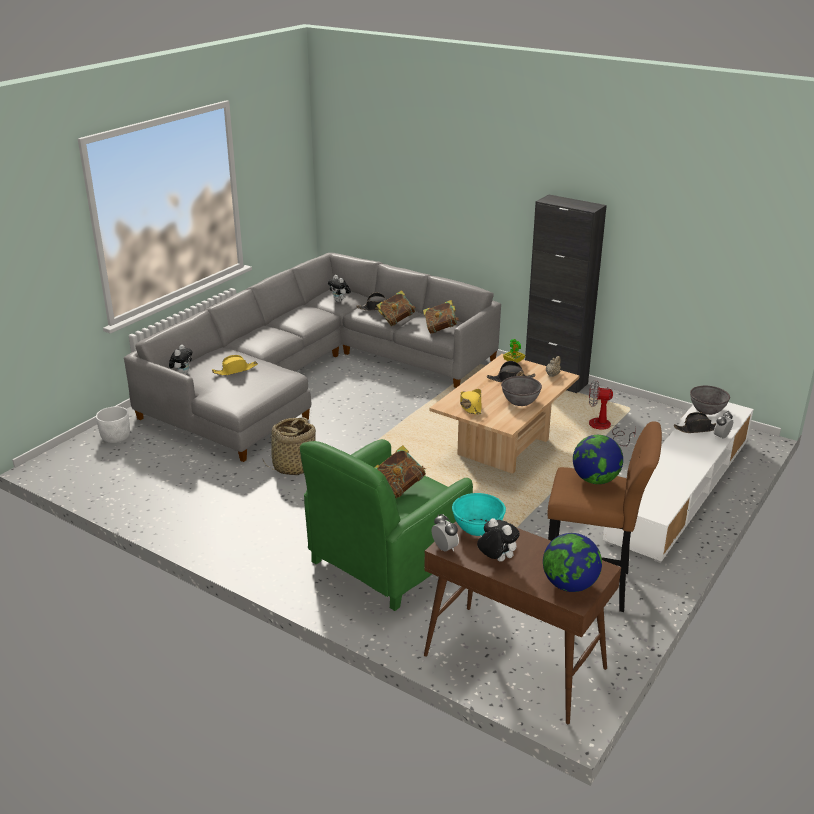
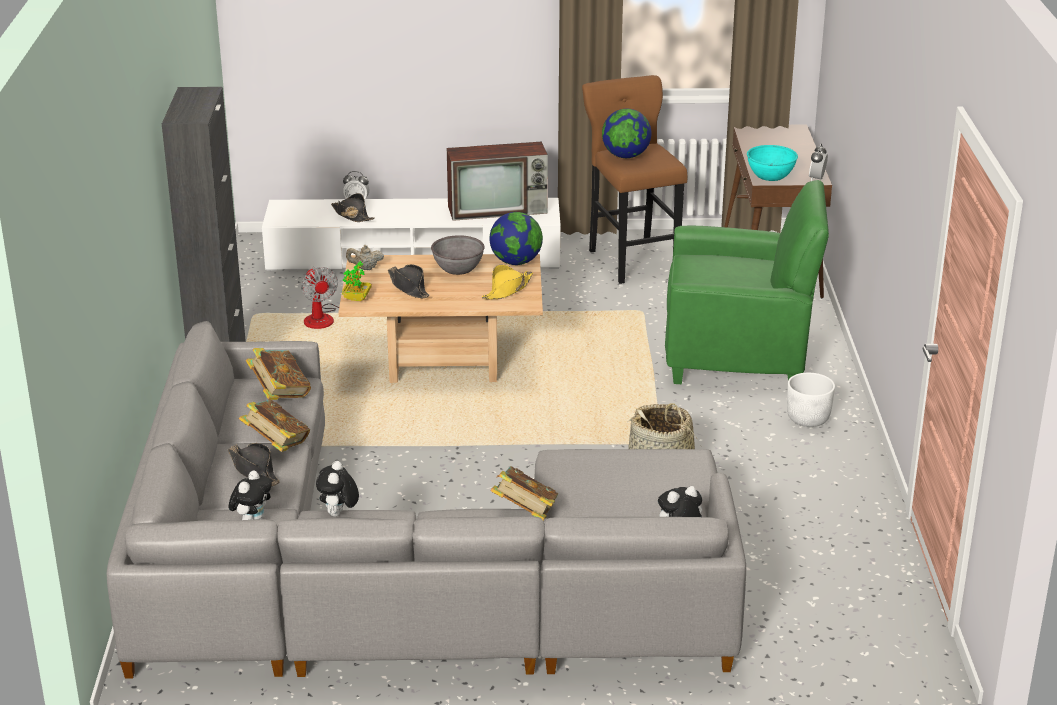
camera: 125 degrees left, 0 degrees up
white planter [96,406,130,443] -> white planter moved to [787,373,835,427]
yellow hat [212,355,257,375] -> none
book [374,445,426,498] -> book moved to [491,466,558,521]
plush toy [477,518,520,562] -> plush toy moved to [316,461,359,517]
globe [543,533,602,592] -> globe moved to [490,212,543,265]
grey bowl [690,386,730,415] -> none
none -> television [447,142,548,221]

